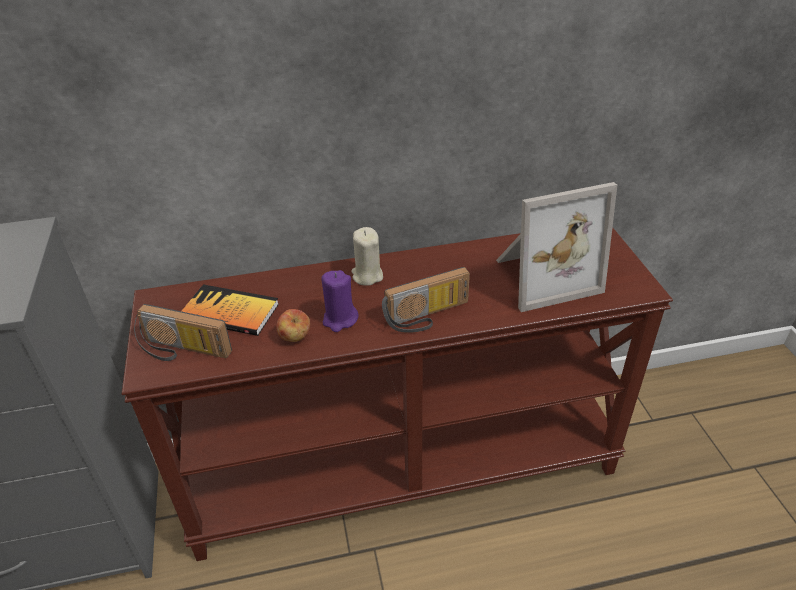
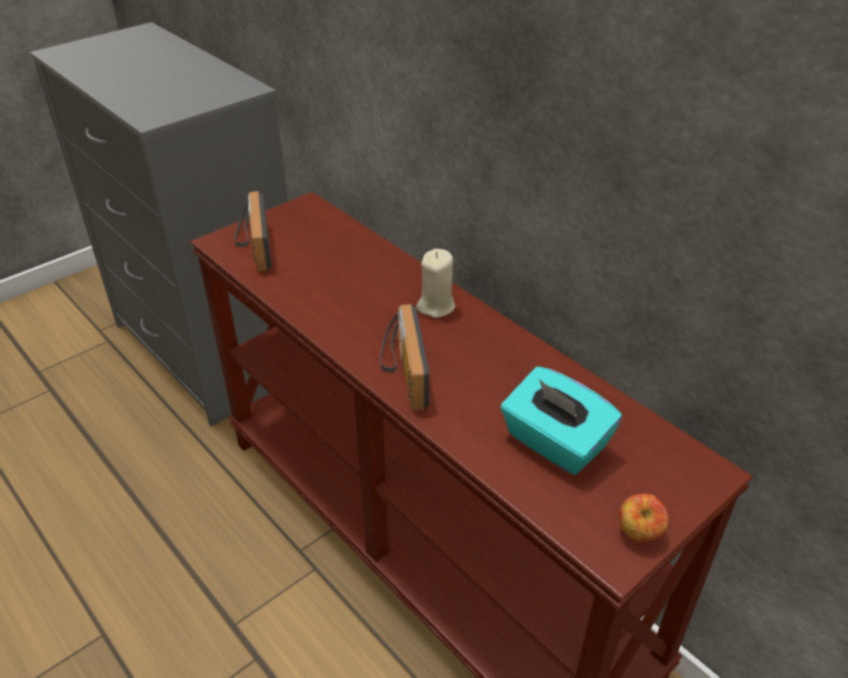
camera: 60 degrees right, 0 degrees up
book [182,284,279,336] -> none
apple [277,309,310,342] -> apple moved to [619,494,669,542]
purple candle [322,270,359,332] -> none
radio [382,267,470,333] -> radio turned 45 degrees clockwise [380,304,429,411]
picture frame [496,182,617,312] -> turquoise tissue box [500,366,622,475]

